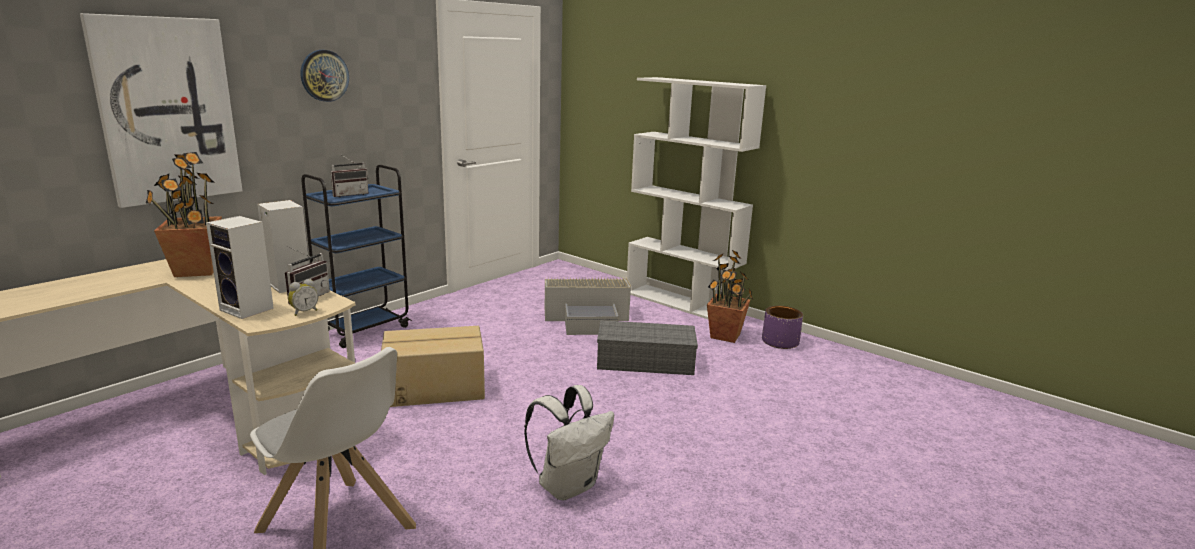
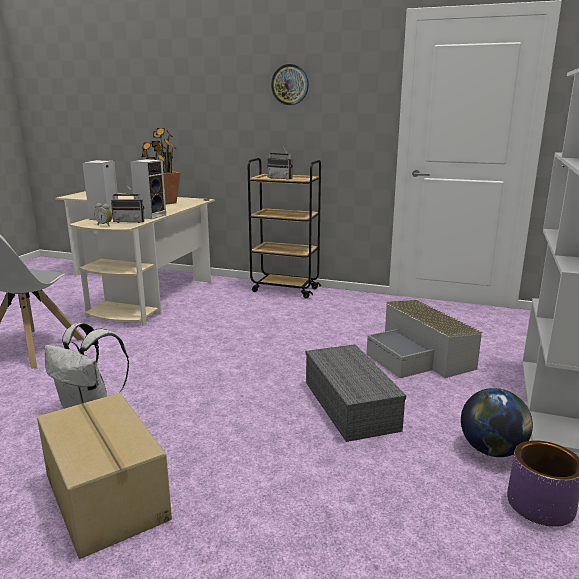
camera: 70 degrees right, 0 degrees up
picture [80,13,242,208] -> none
blue cart [301,165,412,348] -> brown cart [248,158,321,298]
cardboard box [381,326,485,407] -> cardboard box moved to [37,393,172,559]
potted plant [707,250,753,343] -> globe [461,388,533,457]

